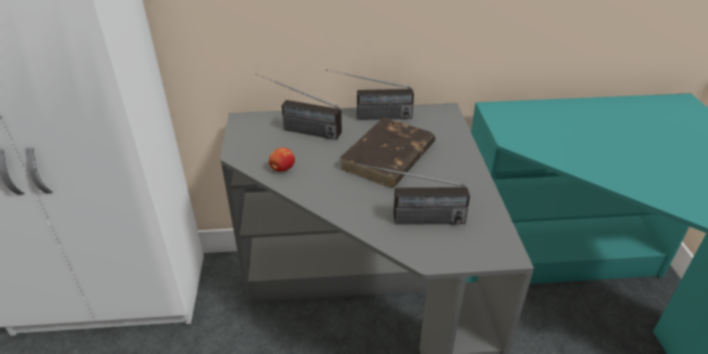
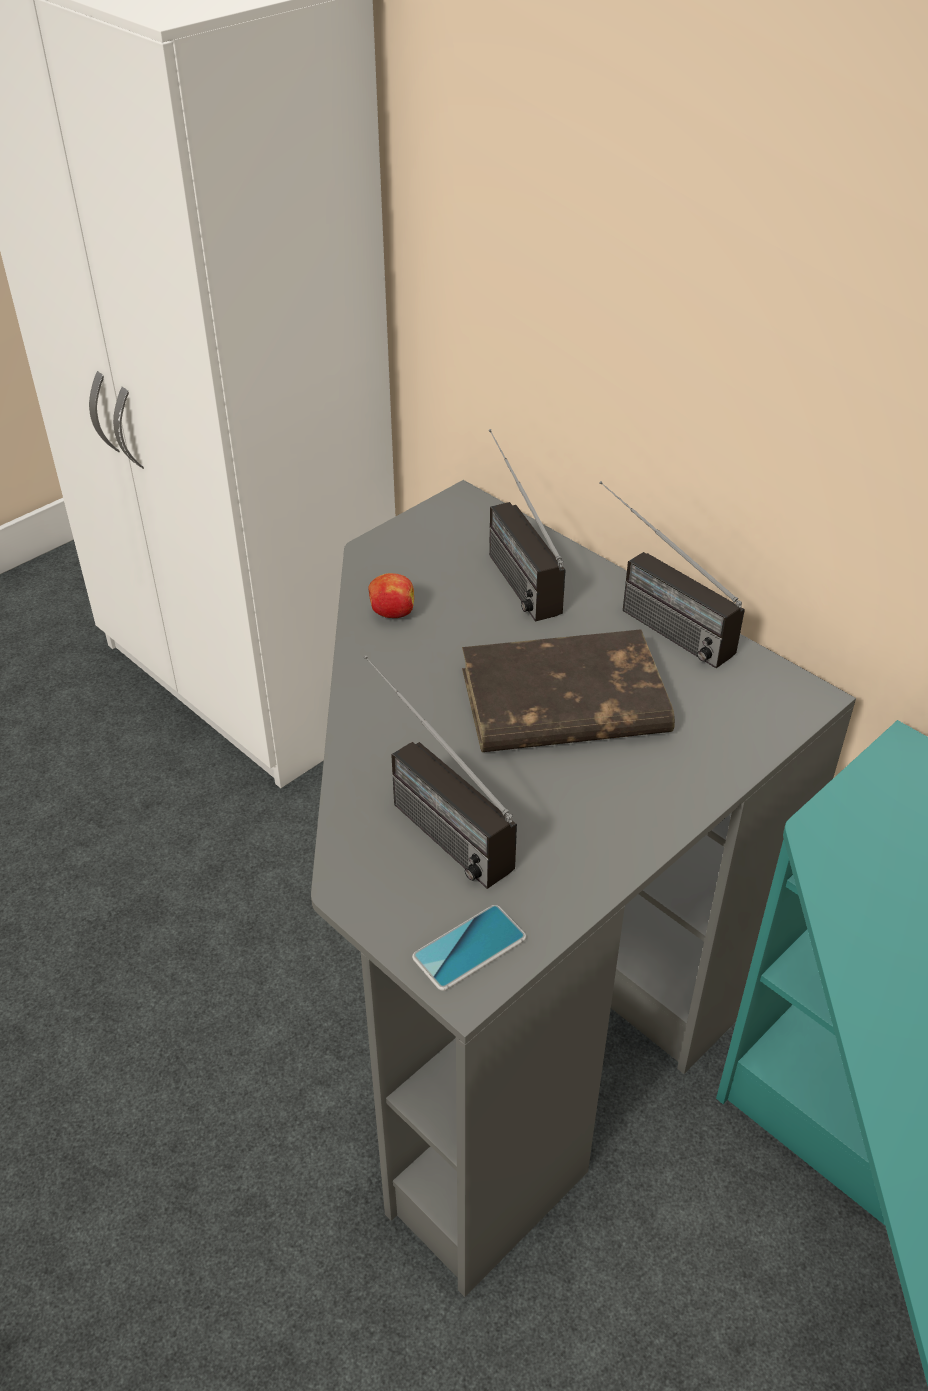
camera: 50 degrees right, 5 degrees up
none -> phone [412,905,526,991]

